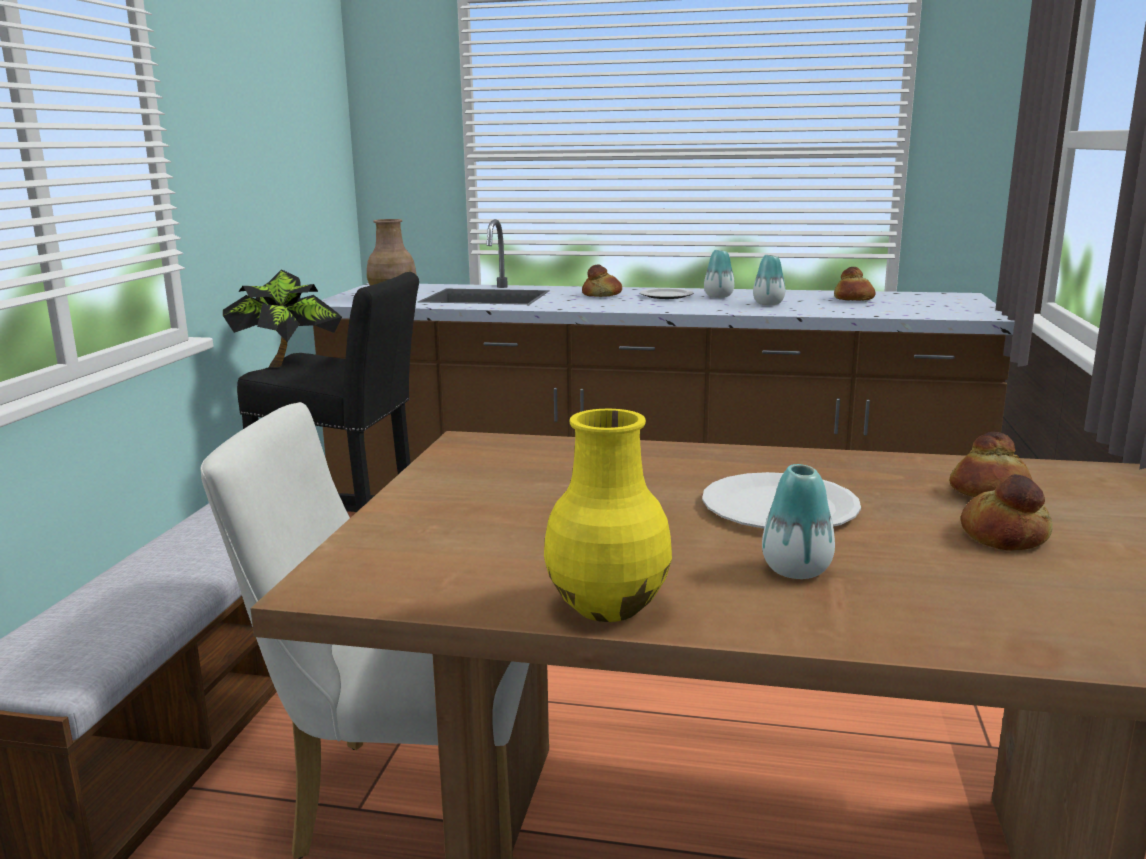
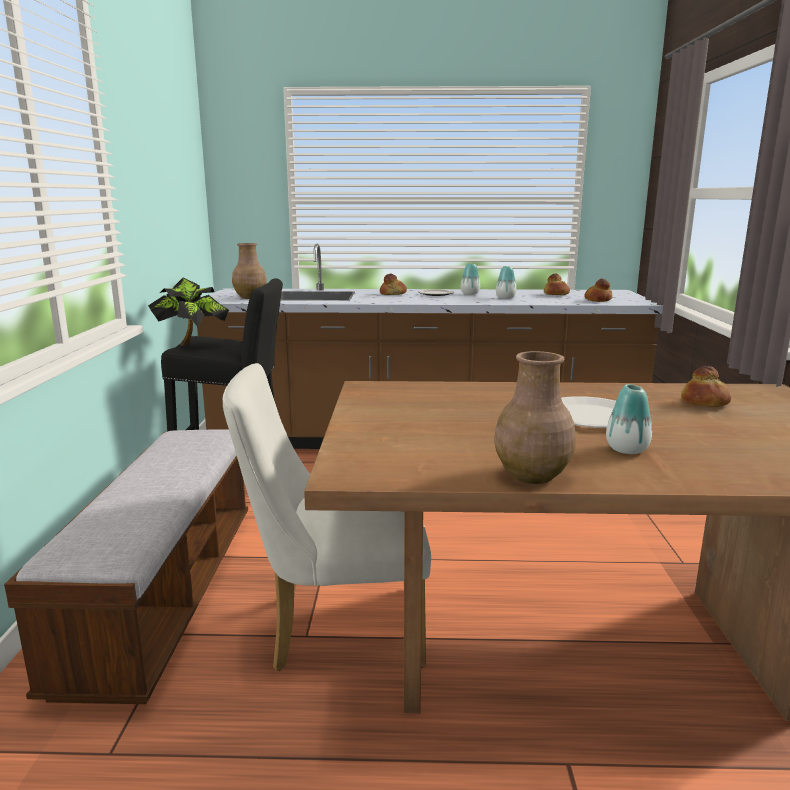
camera: 10 degrees left, 0 degrees up
yellow vase [544,409,672,622] -> brown vase [494,351,576,484]
bread [961,474,1053,551] -> bread moved to [585,279,613,302]

